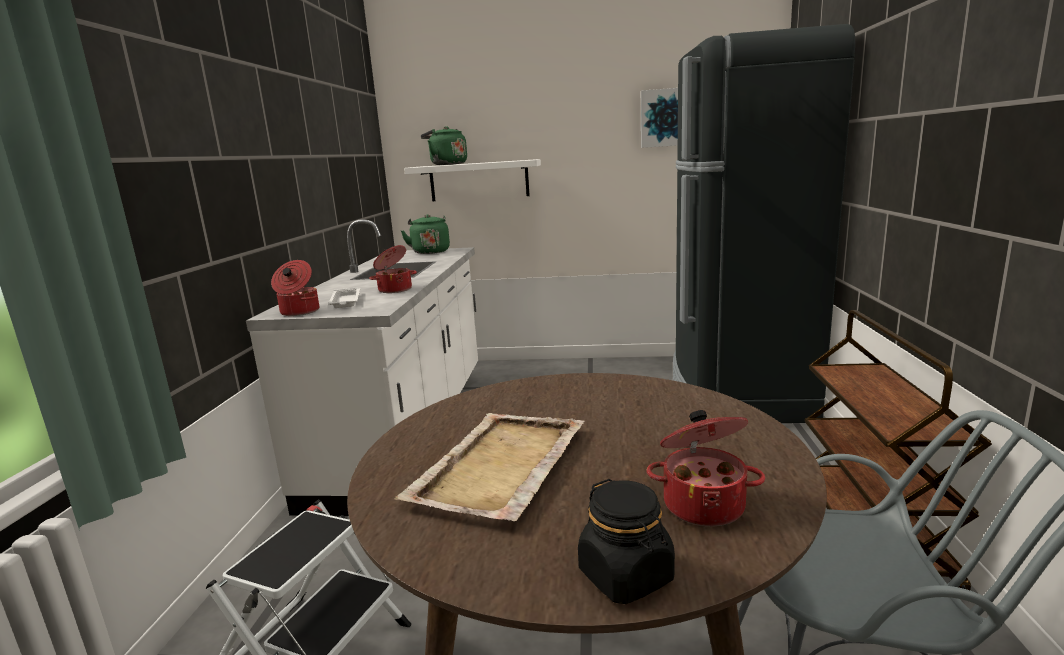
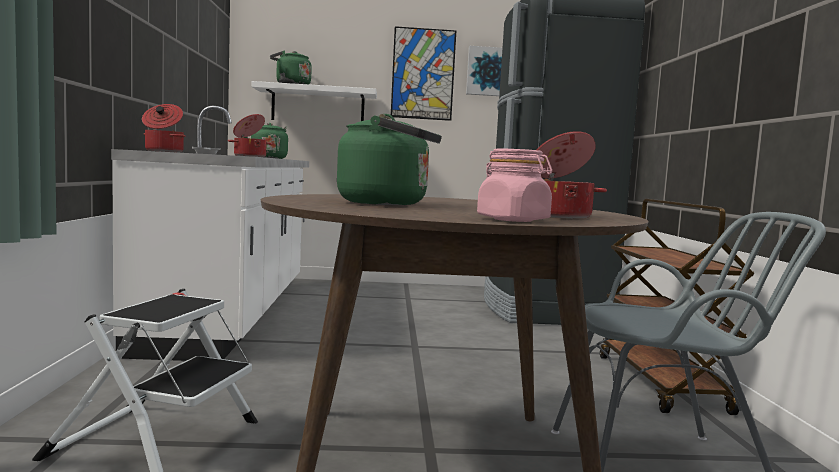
camera: 10 degrees left, 10 degrees down
beige tray [395,413,584,521] -> green kettle [337,114,442,205]
black jar [578,479,675,604] -> pink jar [477,149,552,222]
none -> picture [391,26,456,121]

